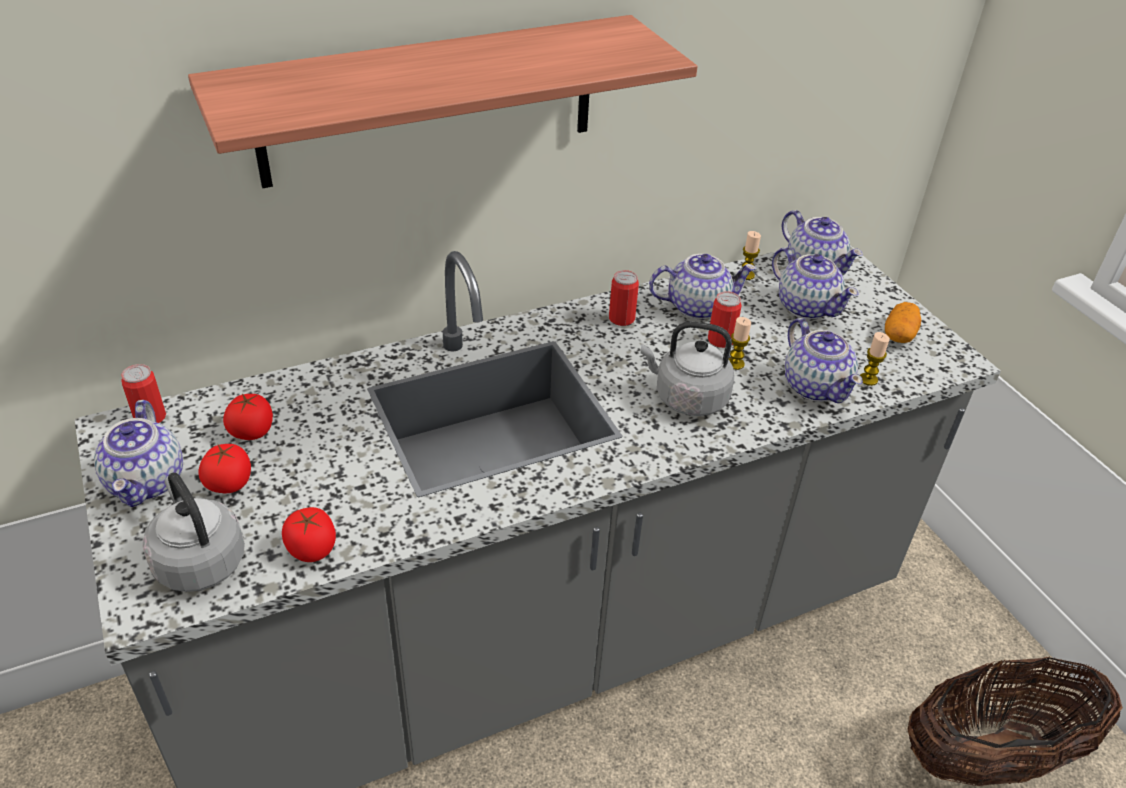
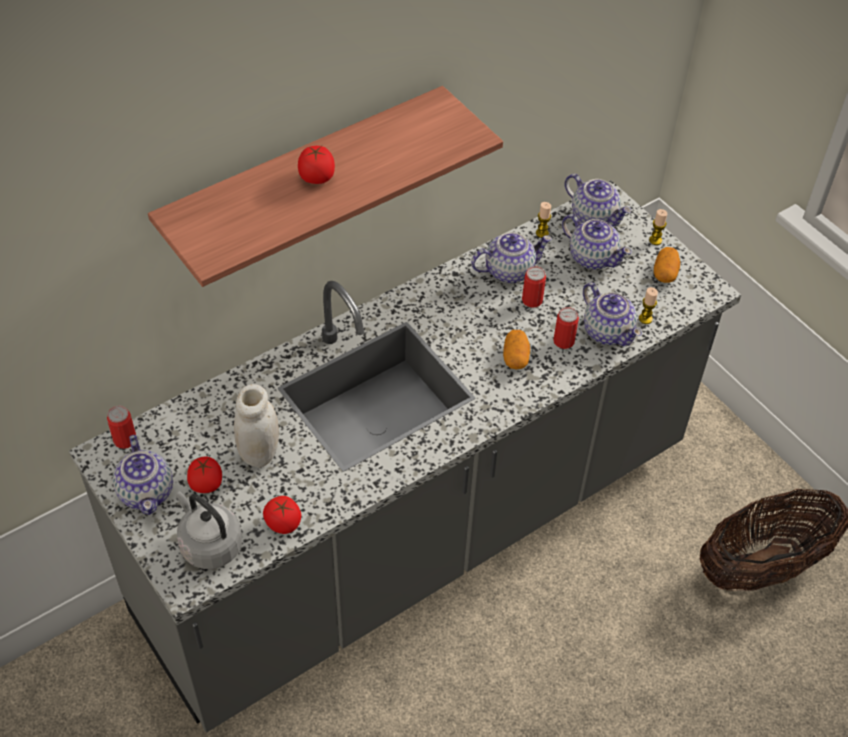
camera: 10 degrees left, 10 degrees up
tomato [223,393,273,440] -> tomato moved to [298,146,335,184]
can [609,270,639,326] -> can moved to [553,307,579,349]
grey kettle [641,321,734,416] -> potato [503,330,530,369]
candle [728,317,751,370] -> candle moved to [649,209,667,245]
none -> white jar [234,384,279,467]

